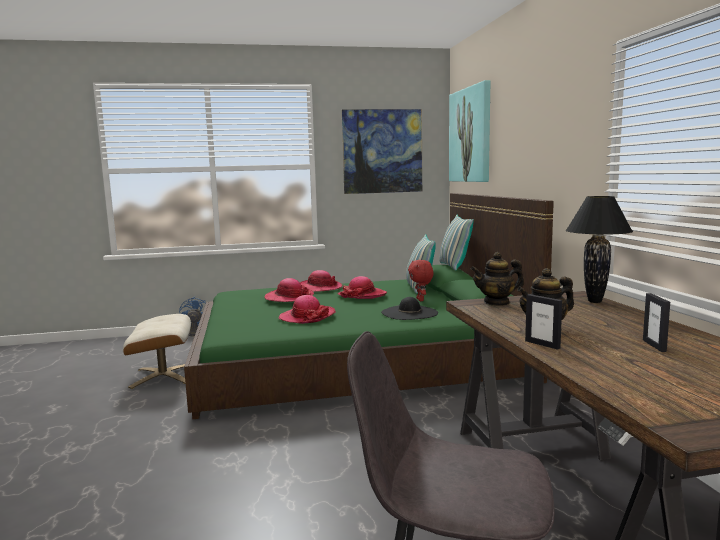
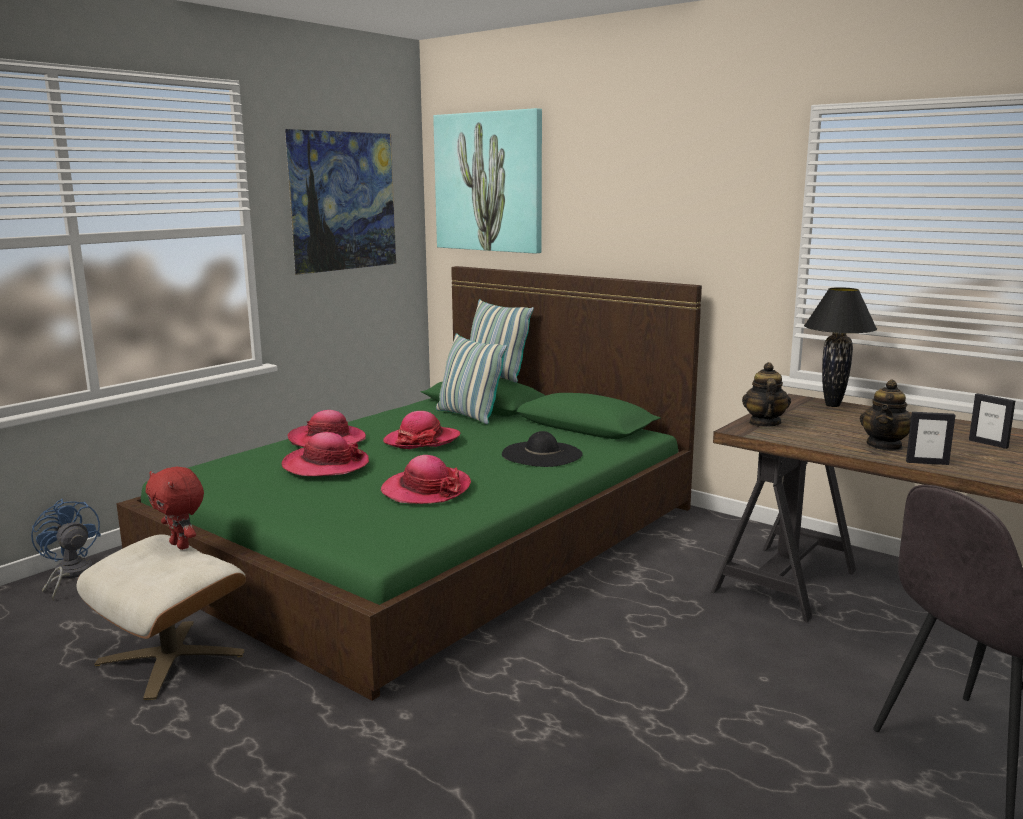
camera: 40 degrees left, 5 degrees up
red plush toy [408,260,434,301] -> red plush toy moved to [146,467,204,550]
teapot [471,252,524,306] -> teapot turned 150 degrees clockwise [742,362,791,427]

